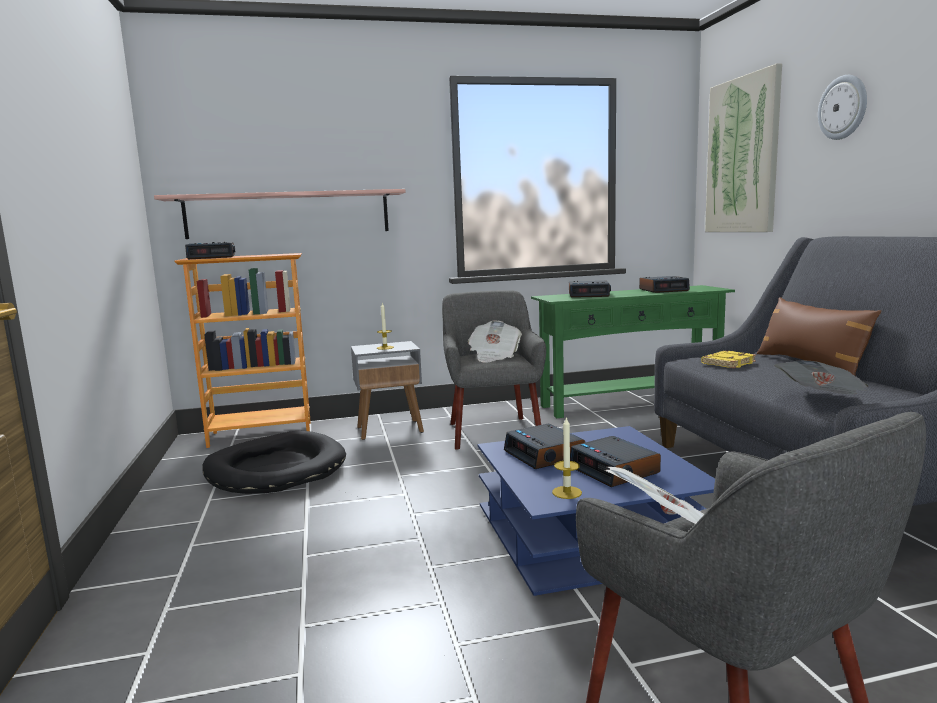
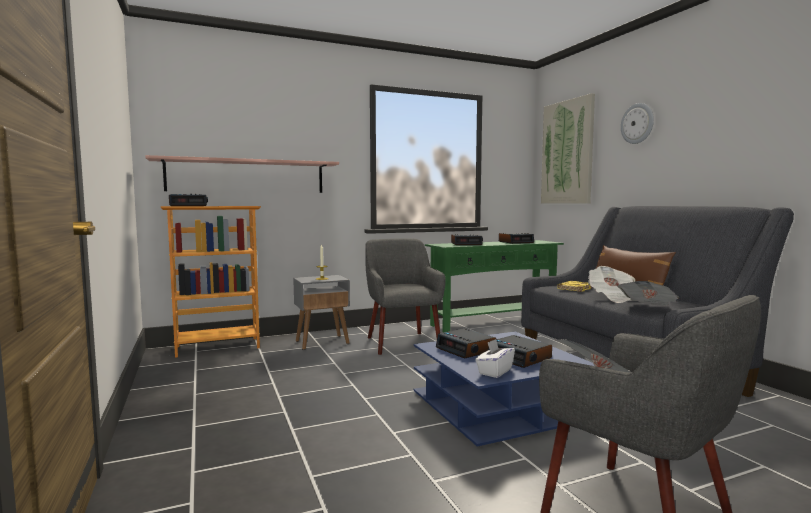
camera: 10 degrees left, 5 degrees down
black dog bed [202,431,346,494] -> none
newspaper [468,321,522,362] -> newspaper moved to [588,266,635,303]
candle [552,416,582,499] -> white tissue box [475,339,515,378]

